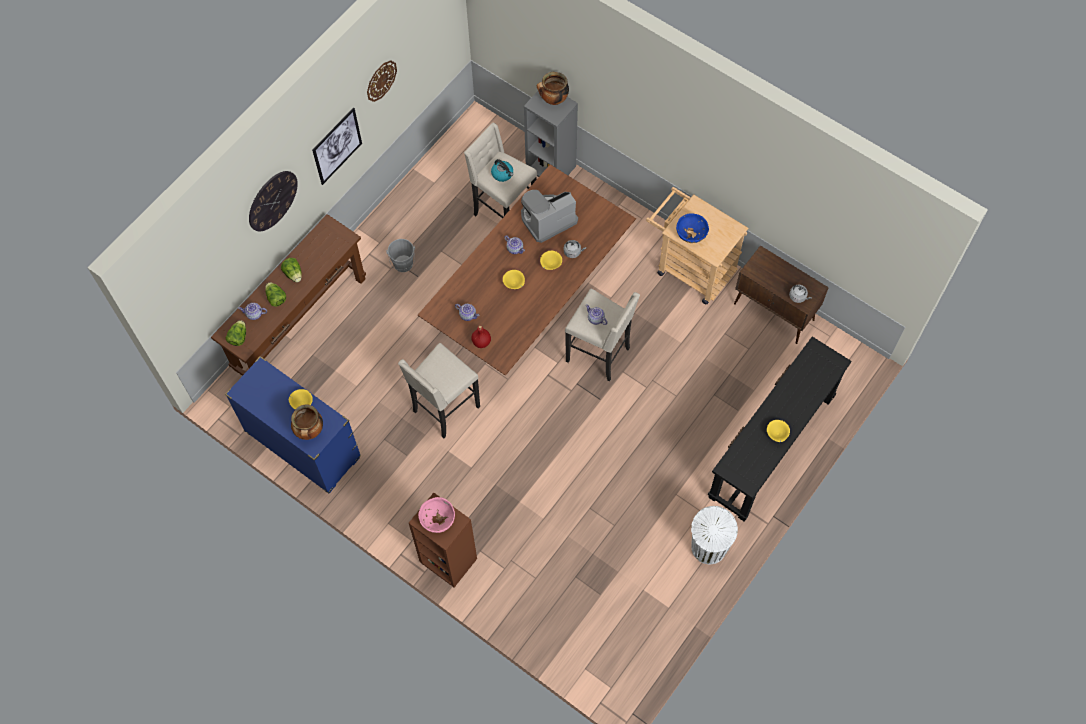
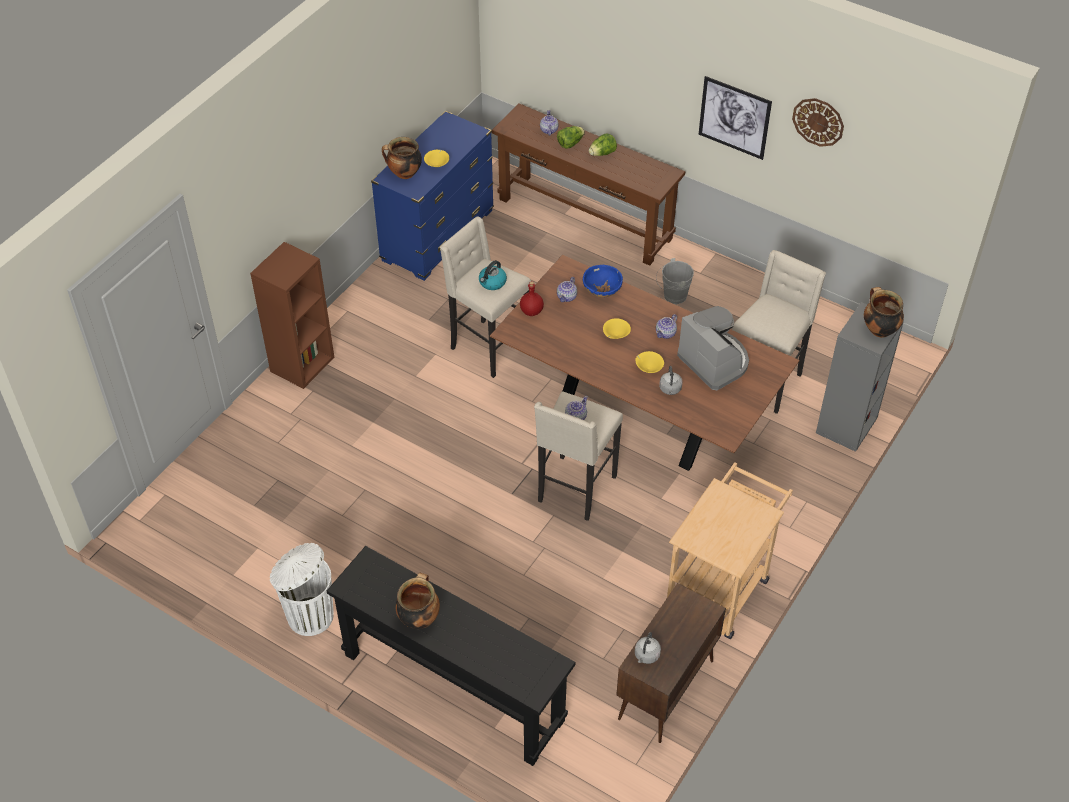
camera: 85 degrees right, 15 degrees down
lettuce [226,320,246,346] -> none
wall clock [249,171,298,231] -> none
pink bowl [418,497,455,533] -> none
kettle [491,159,513,182] -> kettle moved to [479,260,507,290]
blue bowl [676,213,709,243] -> blue bowl moved to [583,265,623,298]
yellow bowl [767,420,790,442] -> cooking pot [396,573,440,629]

